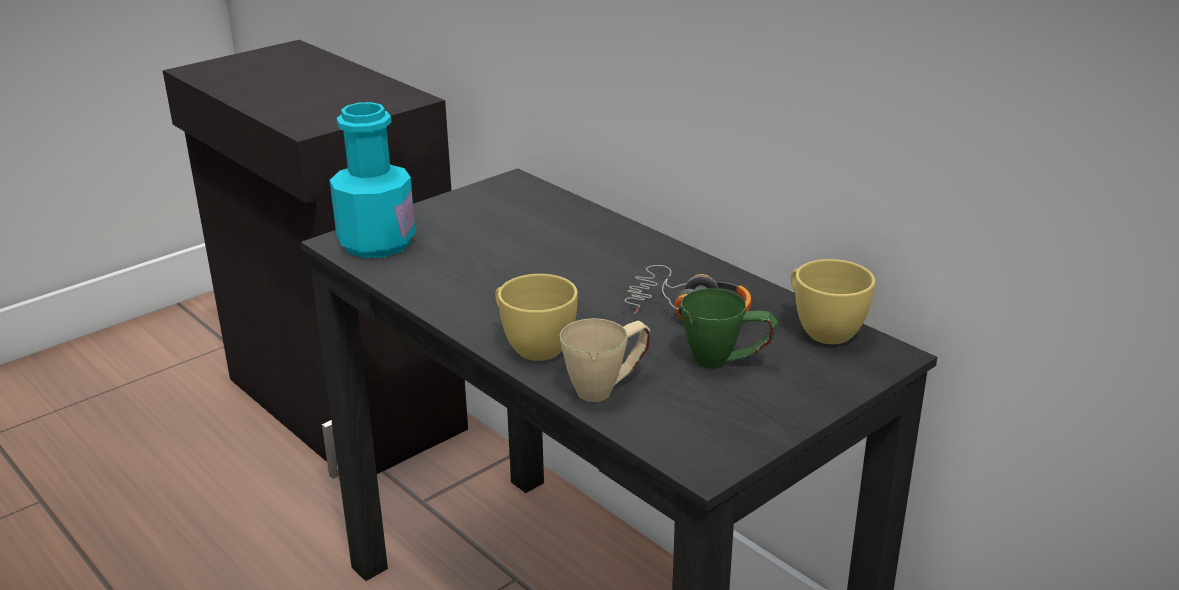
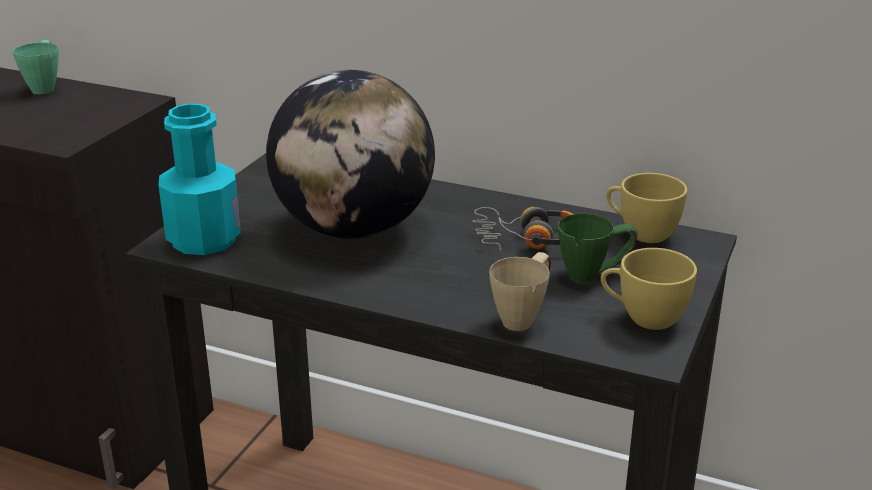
camera: 25 degrees left, 0 degrees up
yellow cup [495,274,578,361] -> yellow cup moved to [601,248,697,330]
none -> green mug [13,40,59,95]
none -> globe [266,70,435,239]

